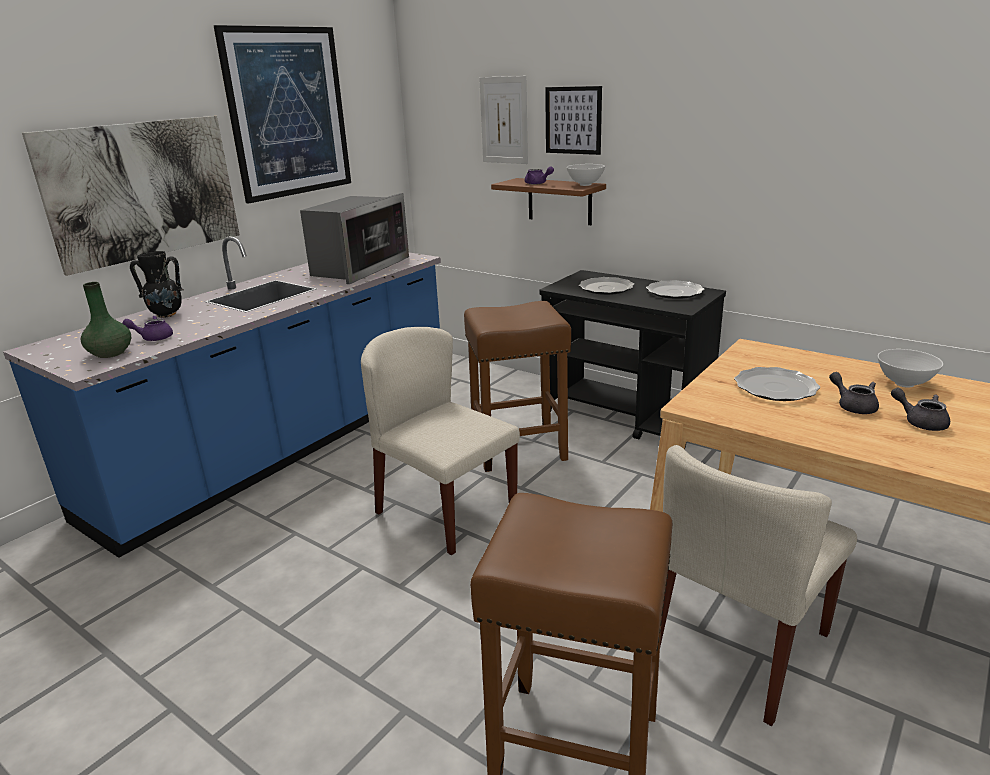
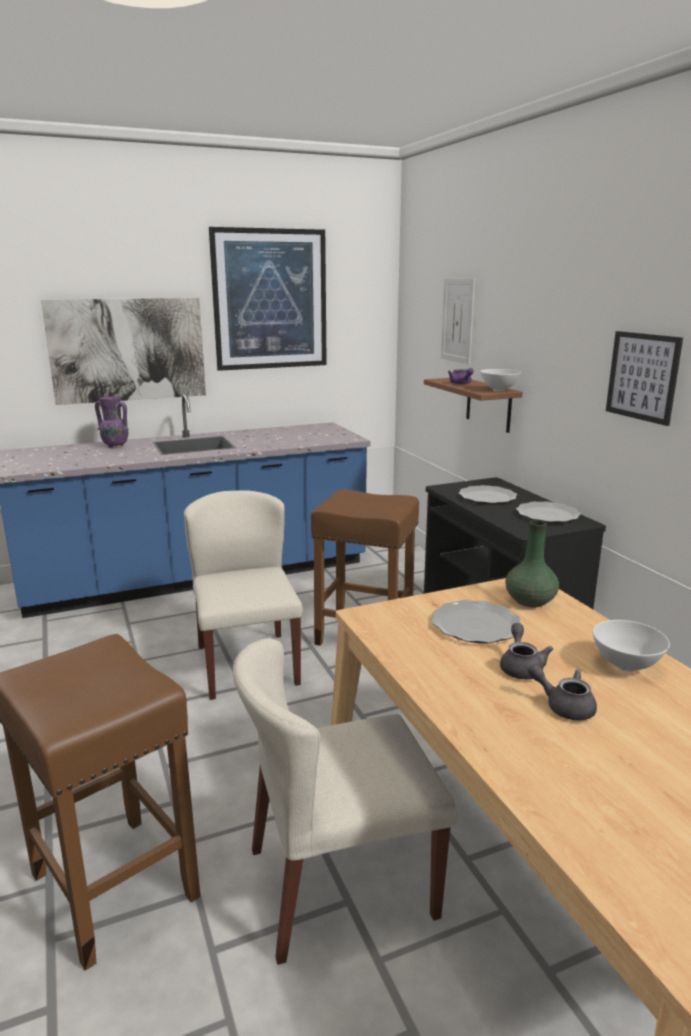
camera: 30 degrees right, 5 degrees down
green vase [81,282,131,358] -> green vase moved to [505,520,559,607]
purple teapot [122,316,173,341] -> none
black vase [130,251,184,318] -> purple vase [95,397,129,448]
microwave [300,193,409,284] -> none
picture [545,86,602,155] -> picture moved to [606,331,683,426]
grey teapot [891,388,950,431] -> grey teapot turned 45 degrees counterclockwise [528,664,597,720]

